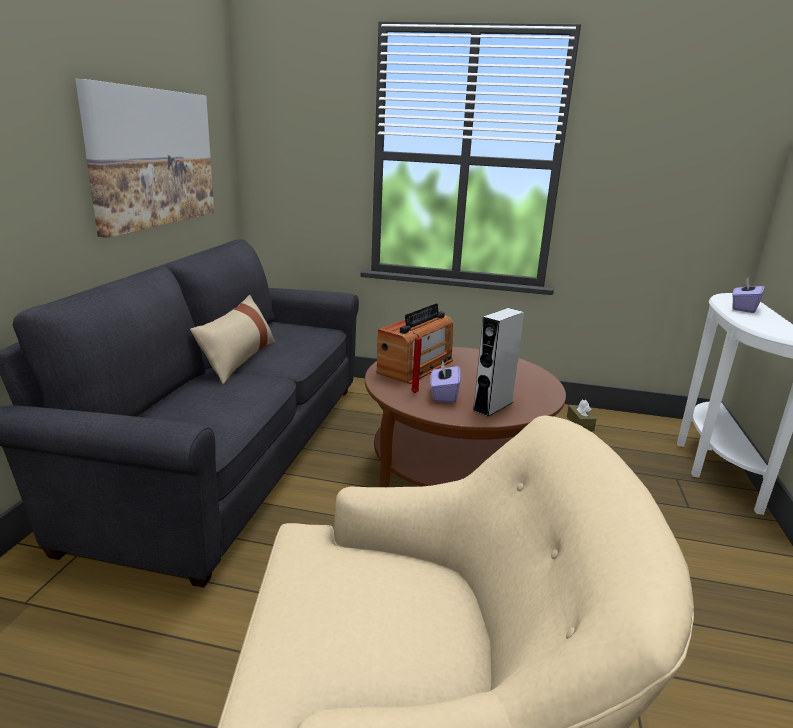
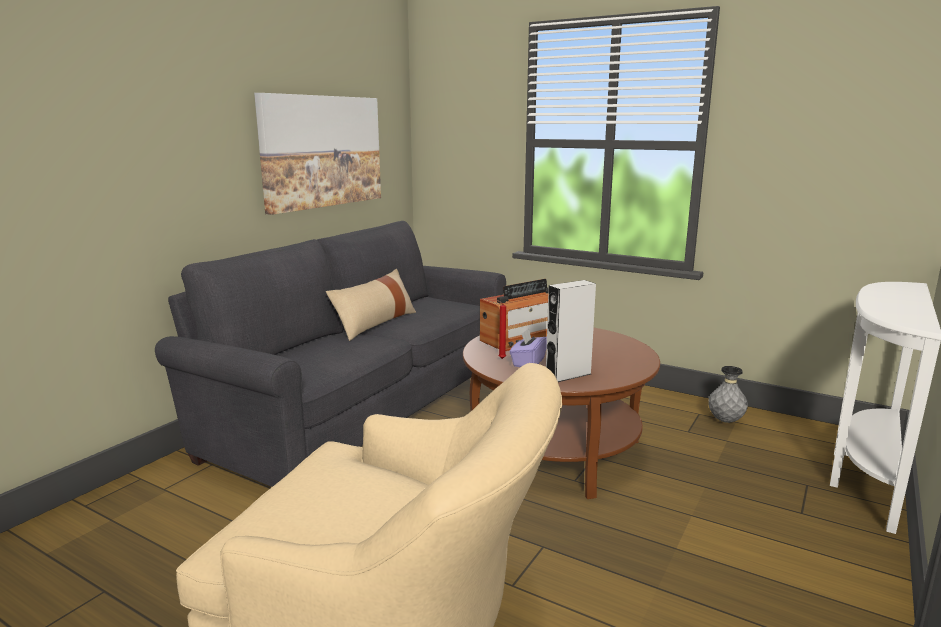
camera: 20 degrees right, 5 degrees down
brown tissue box [567,399,596,431] -> grey vase [708,366,748,423]
purple tissue box [732,277,764,313] -> none

